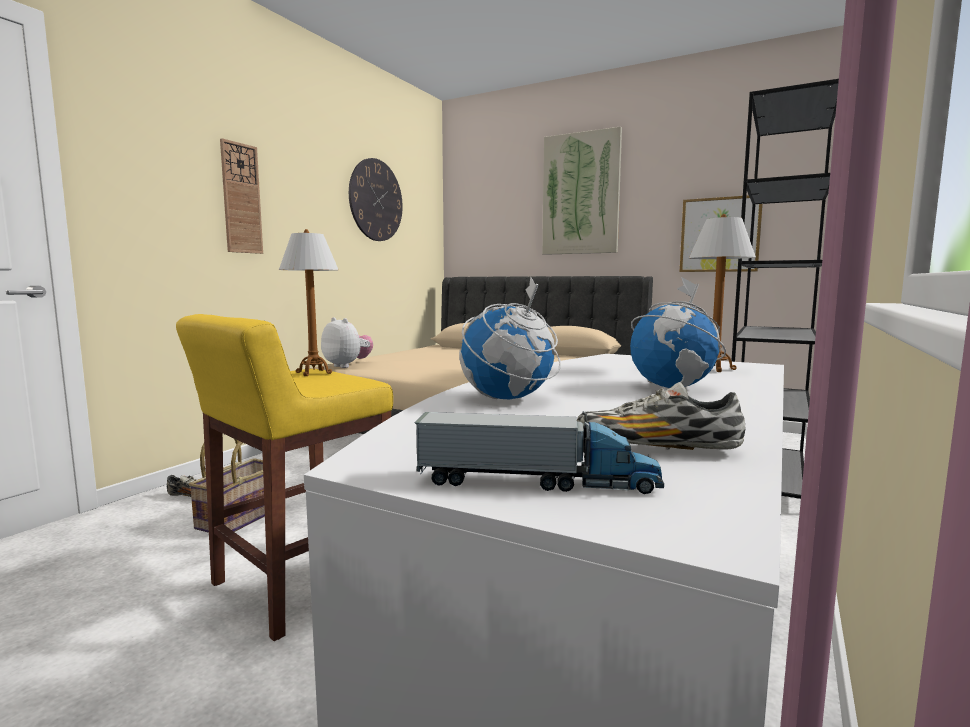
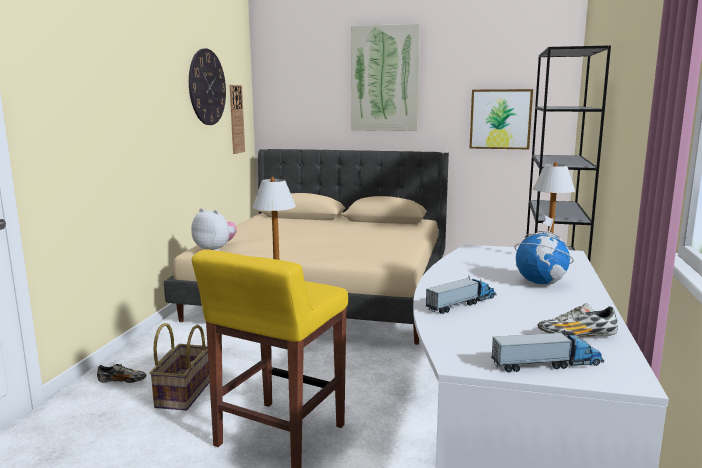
camera: 15 degrees left, 5 degrees up
wall clock [220,138,263,254] -> wall clock moved to [230,85,245,154]
globe [459,276,561,399] -> toy truck [426,276,497,314]

